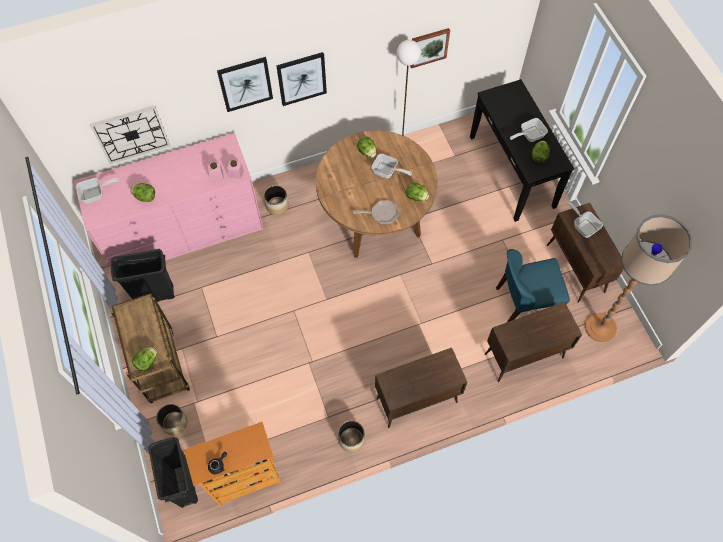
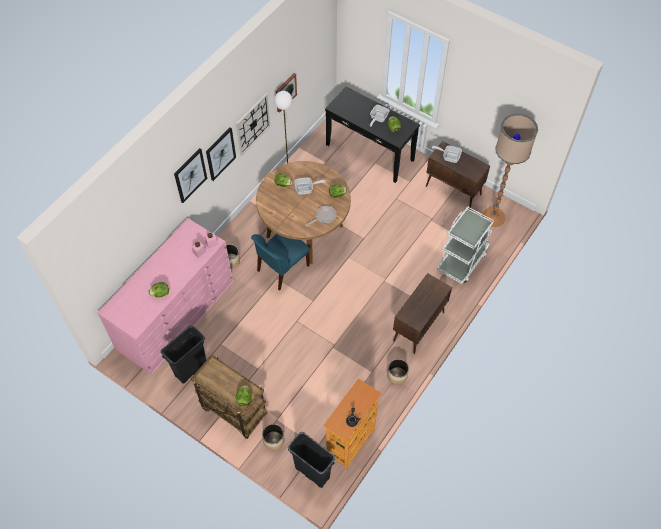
camera: 35 degrees left, 5 degrees down
frying pan [76,178,119,203] -> none
wall clock [90,105,170,164] -> wall clock moved to [236,94,270,155]
brown cabinet [485,302,582,382] -> white cart [437,206,494,284]
blue chair [496,249,570,323] -> blue chair moved to [251,234,310,291]

